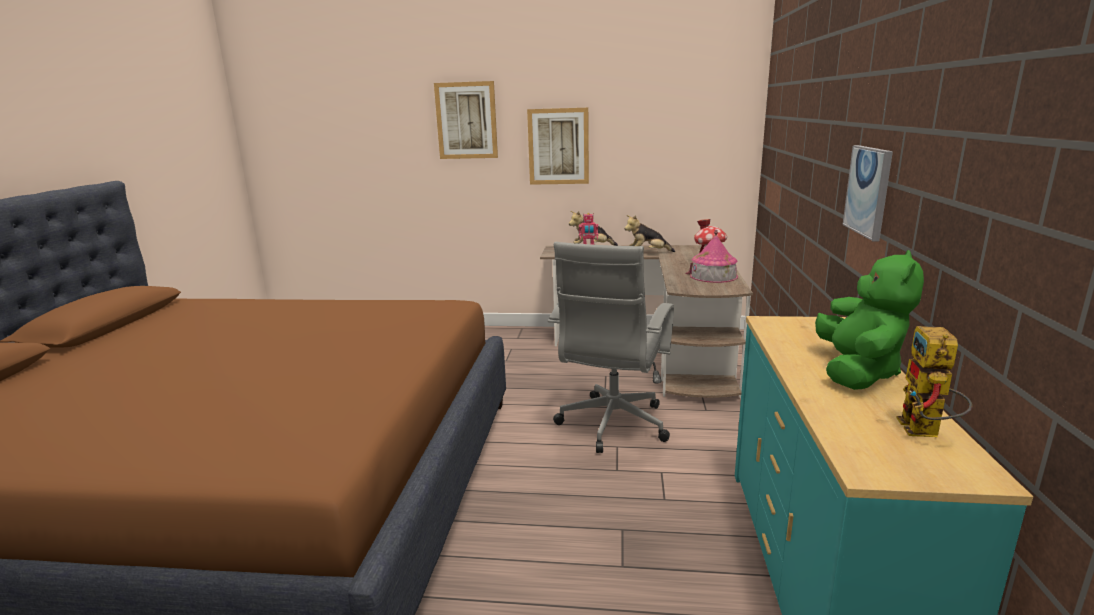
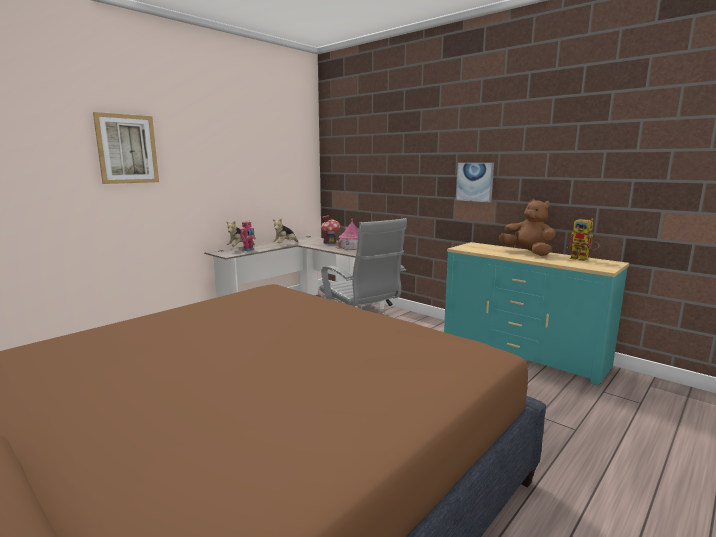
camera: 55 degrees left, 5 degrees down
picture [527,108,589,185] -> none
green plush toy [815,250,924,390] -> brown plush toy [499,199,556,256]

